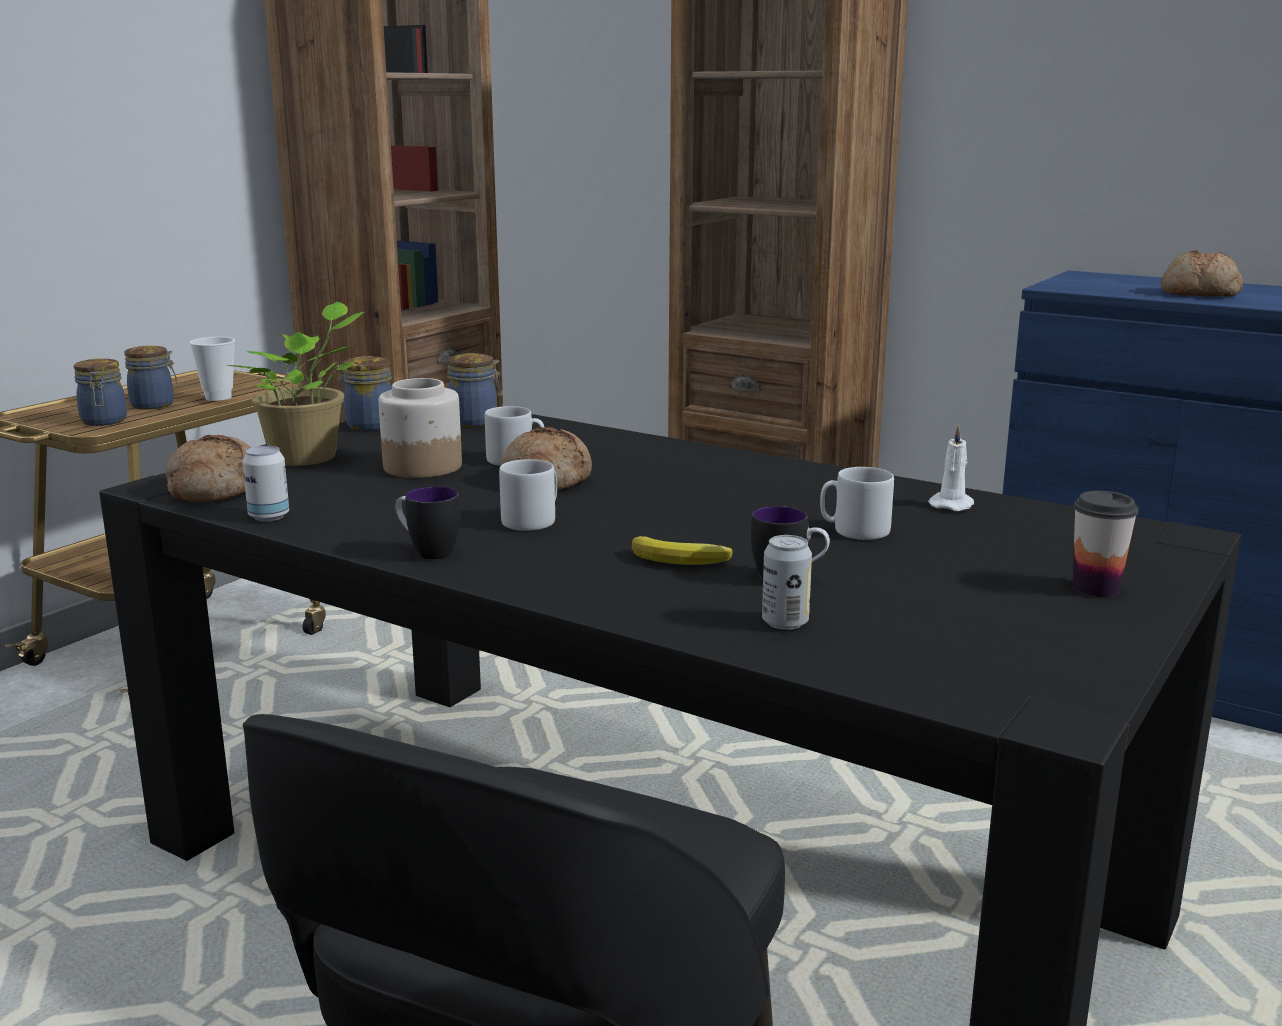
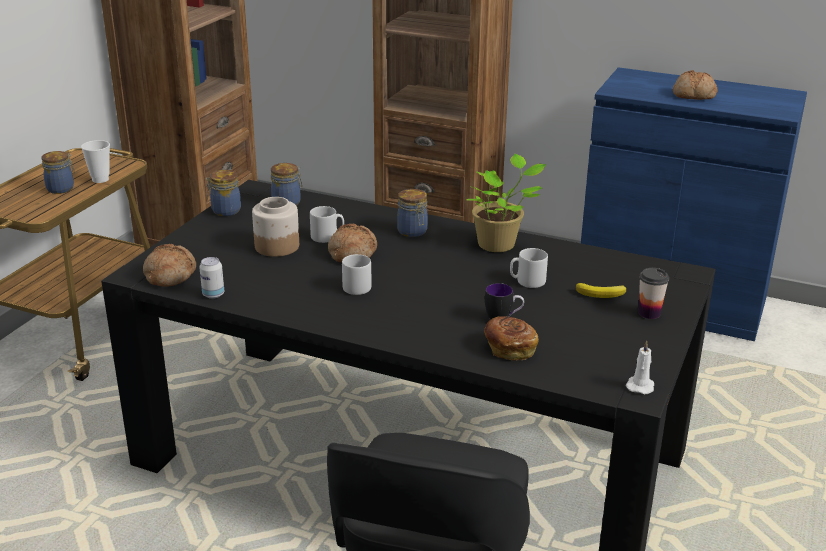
camera: 10 degrees left, 10 degrees up
jar [74,358,127,426] -> jar moved to [397,189,428,237]
potted plant [225,302,367,466] -> potted plant moved to [466,154,546,252]
mug [395,487,460,560] -> none
banana [632,536,732,565] -> banana moved to [576,283,626,298]
can [762,535,812,630] -> bread [484,316,539,360]
white candle [928,424,974,511] -> white candle moved to [626,341,654,394]

